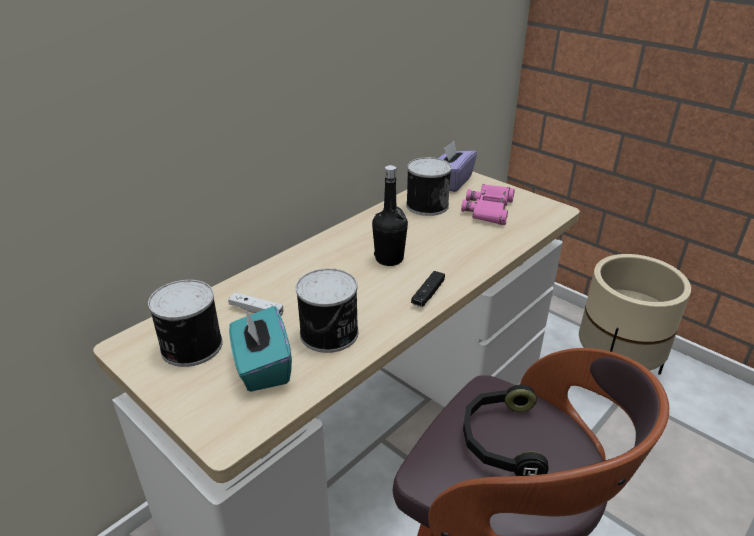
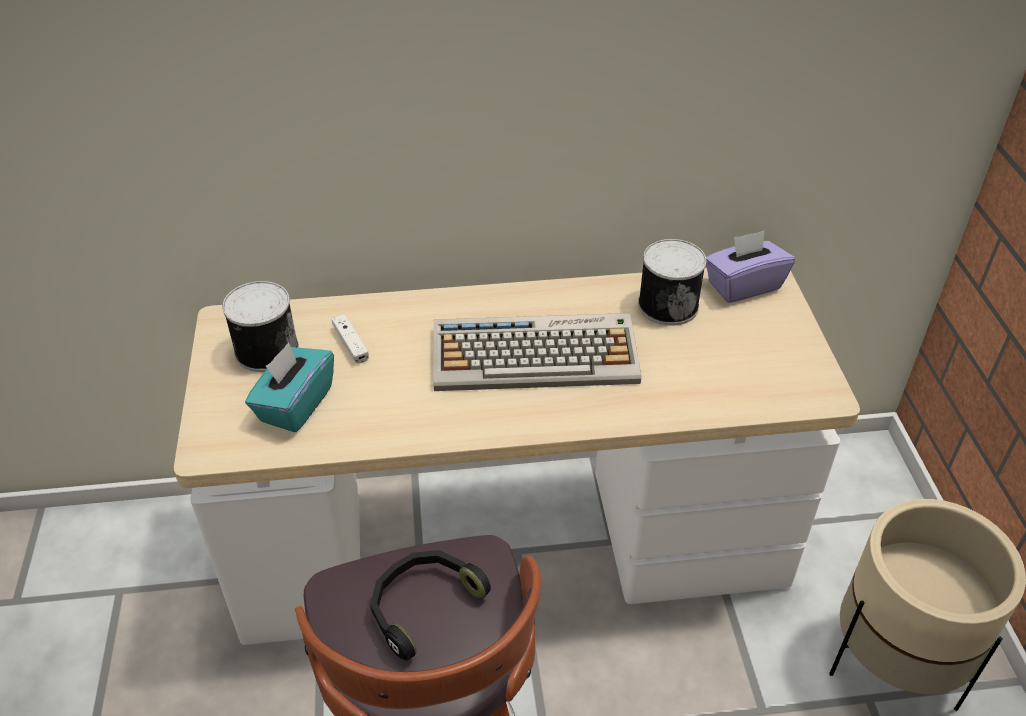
camera: 40 degrees right, 10 degrees up
can [296,268,359,353] -> none
black bottle [372,165,408,266] -> keyboard [433,313,641,391]
black game controller [411,271,445,307] -> none
pink binoculars [461,184,515,225] -> none

